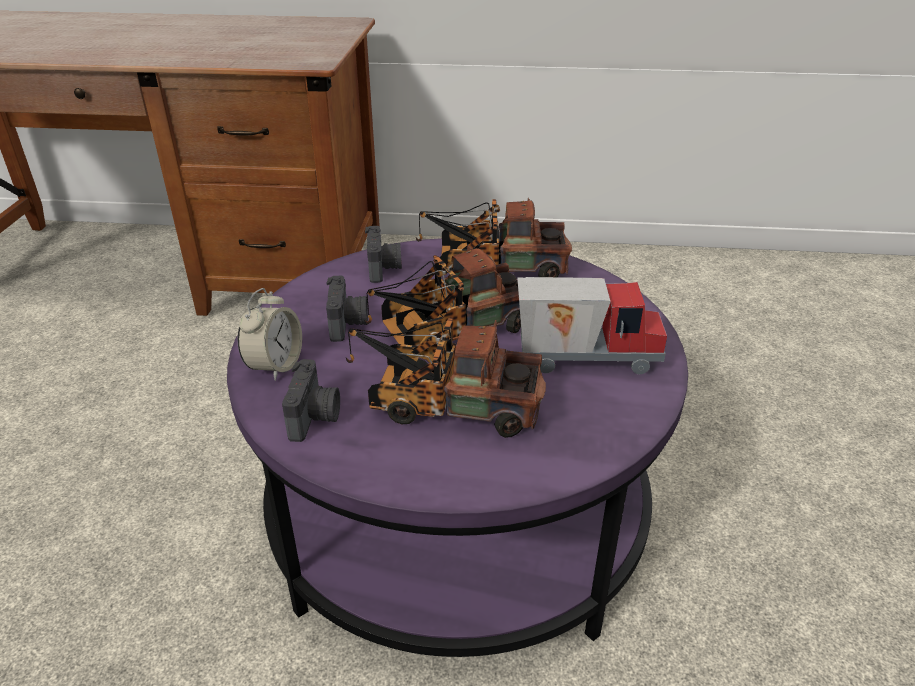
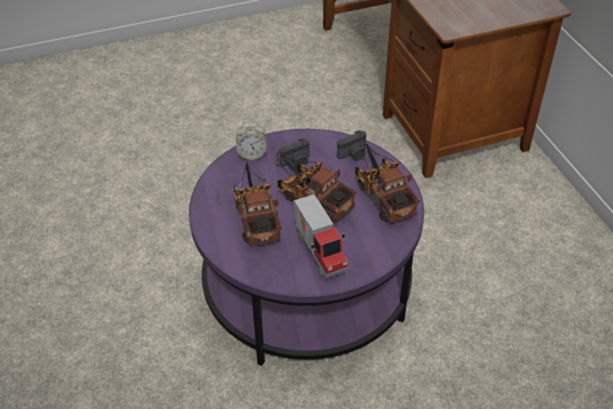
camera: 65 degrees right, 10 degrees up
camera [282,359,340,442] -> none

